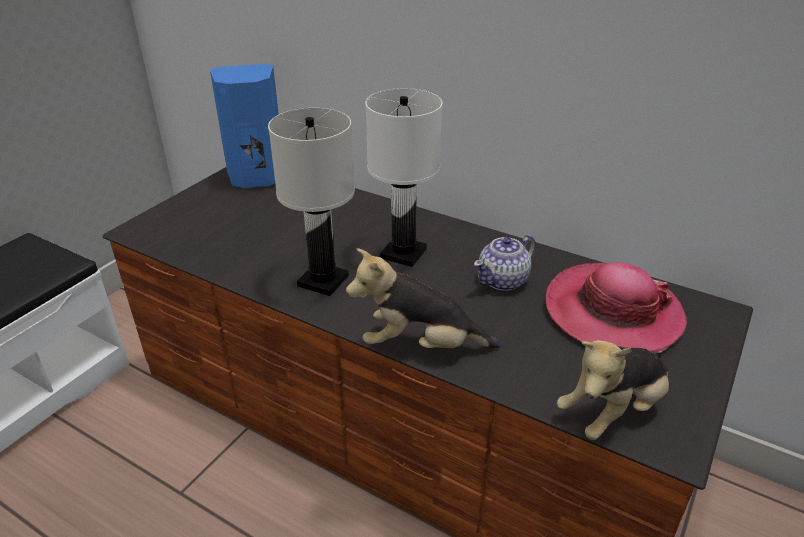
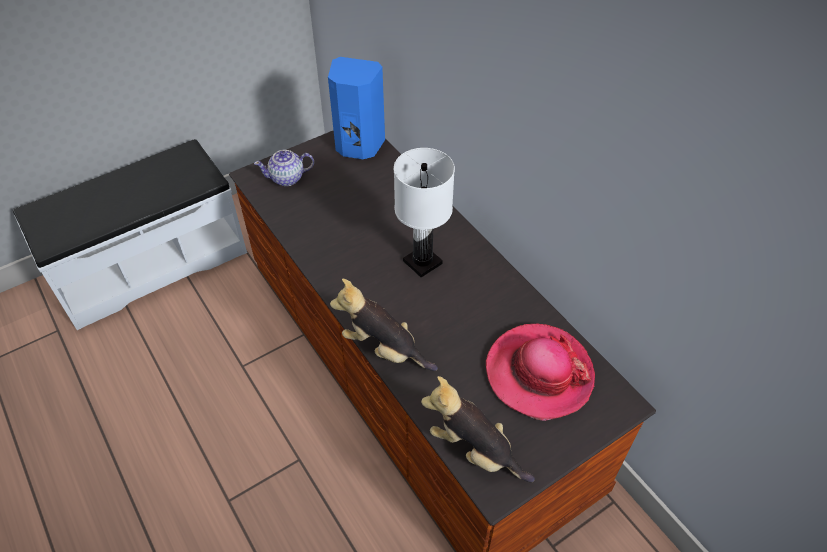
camera: 25 degrees right, 15 degrees up
white table lamp [268,108,355,296] -> none
teapot [474,235,536,291] -> teapot moved to [254,150,314,186]
plush toy [557,340,669,440] -> plush toy turned 45 degrees clockwise [421,376,535,482]

